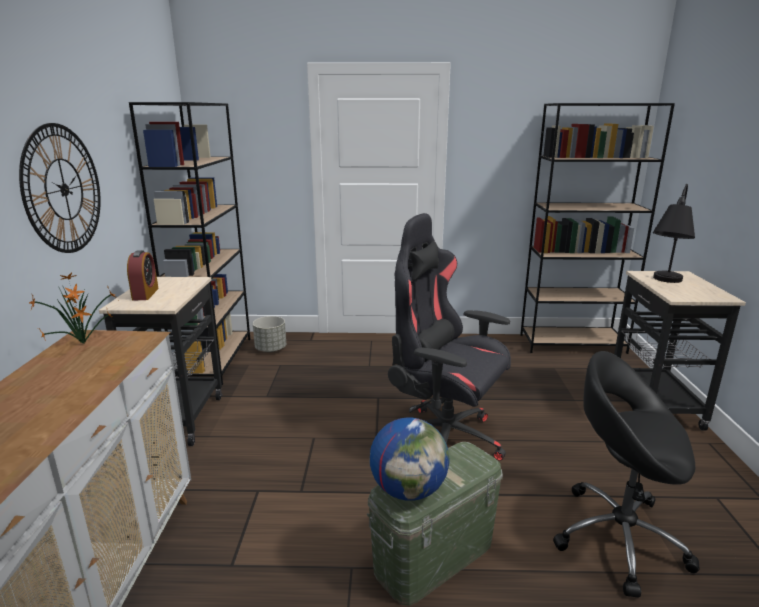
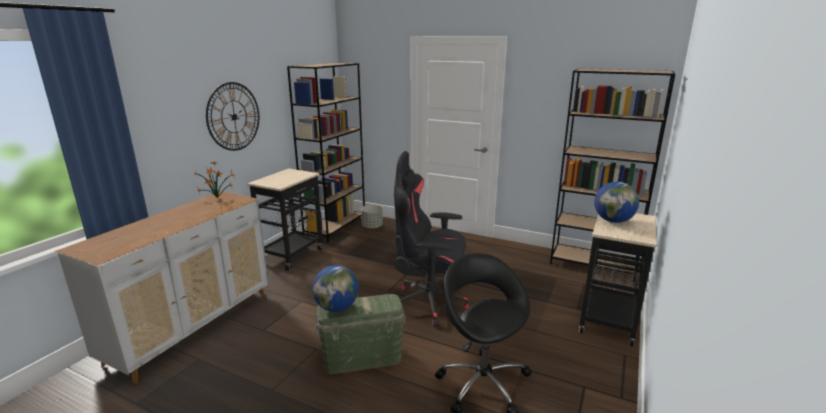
camera: 25 degrees right, 0 degrees up
alarm clock [127,250,159,301] -> none
black office chair [388,213,511,461] -> black office chair turned 45 degrees counterclockwise [394,151,472,327]
black table lamp [653,184,695,283] -> globe [594,182,639,223]

